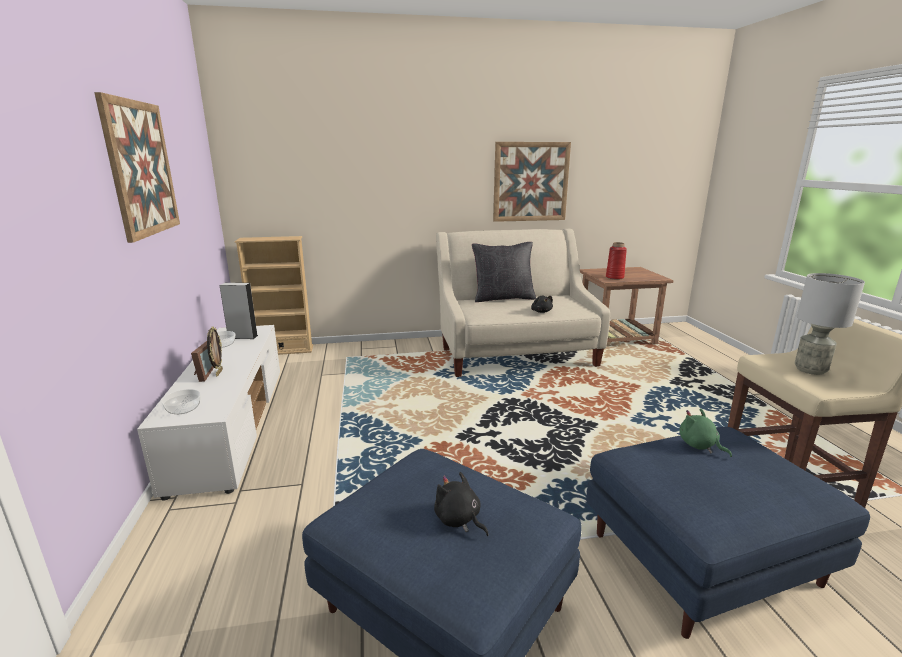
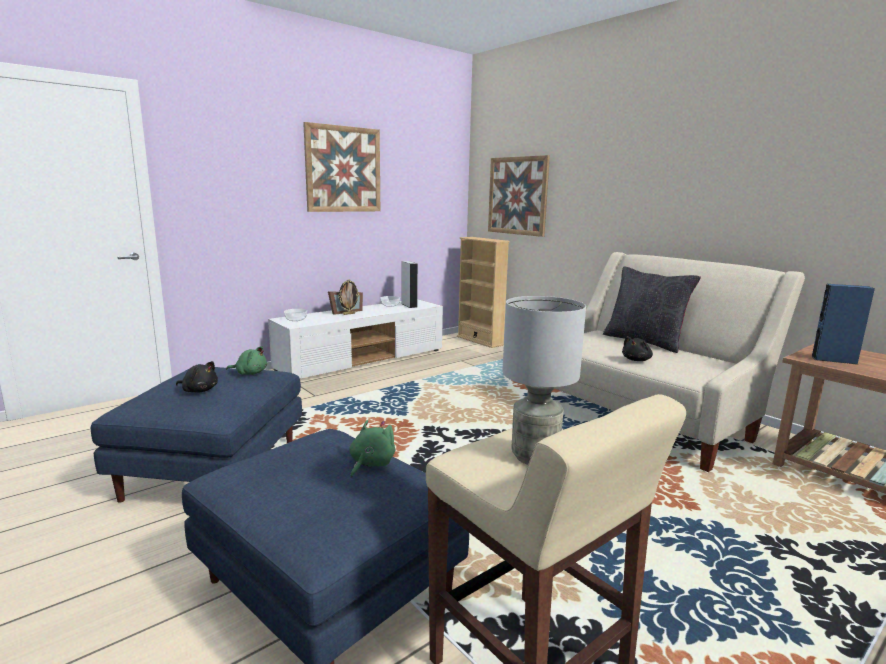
camera: 60 degrees right, 5 degrees down
black plush toy [434,472,489,536] -> black plush toy turned 90 degrees clockwise [176,361,218,392]
picture [493,142,571,222] -> picture moved to [488,155,550,237]
red vase [606,242,627,280] -> blue speaker [811,284,875,365]
none -> green plush toy [226,346,267,375]

